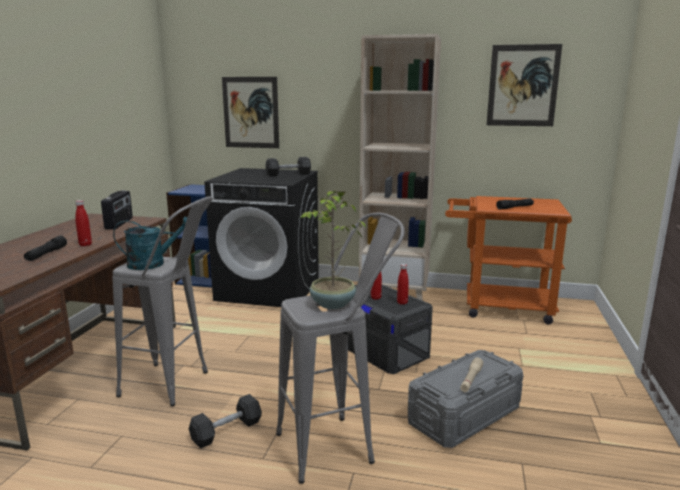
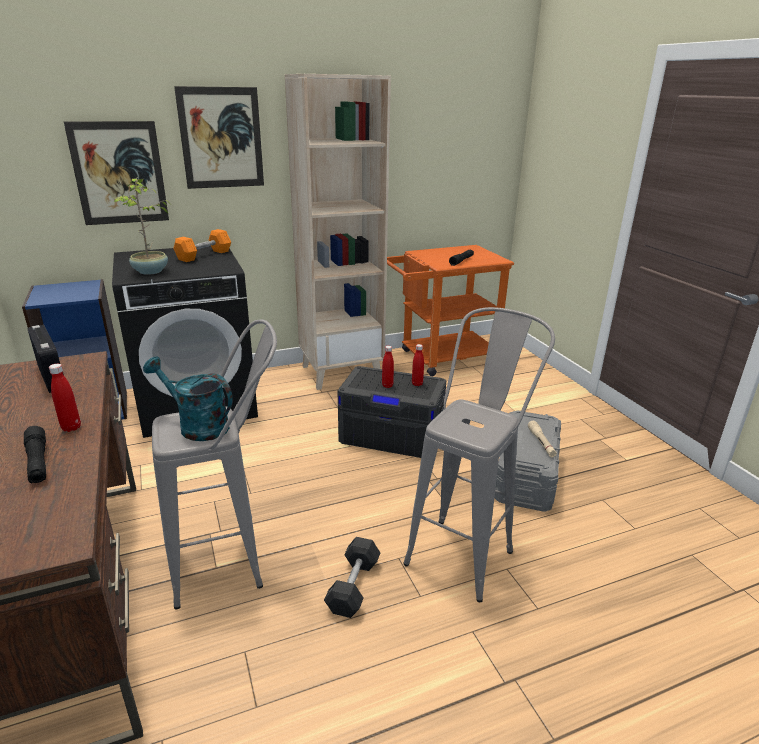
camera: 35 degrees left, 10 degrees up
turquoise watering can [113,217,187,270] -> turquoise watering can turned 105 degrees counterclockwise [143,356,233,441]
grey dumbbell [265,157,311,176] -> orange dumbbell [173,229,231,262]
potted plant [300,189,366,309] -> potted plant moved to [114,178,170,275]
picture [487,44,562,126] -> picture moved to [174,86,264,189]

